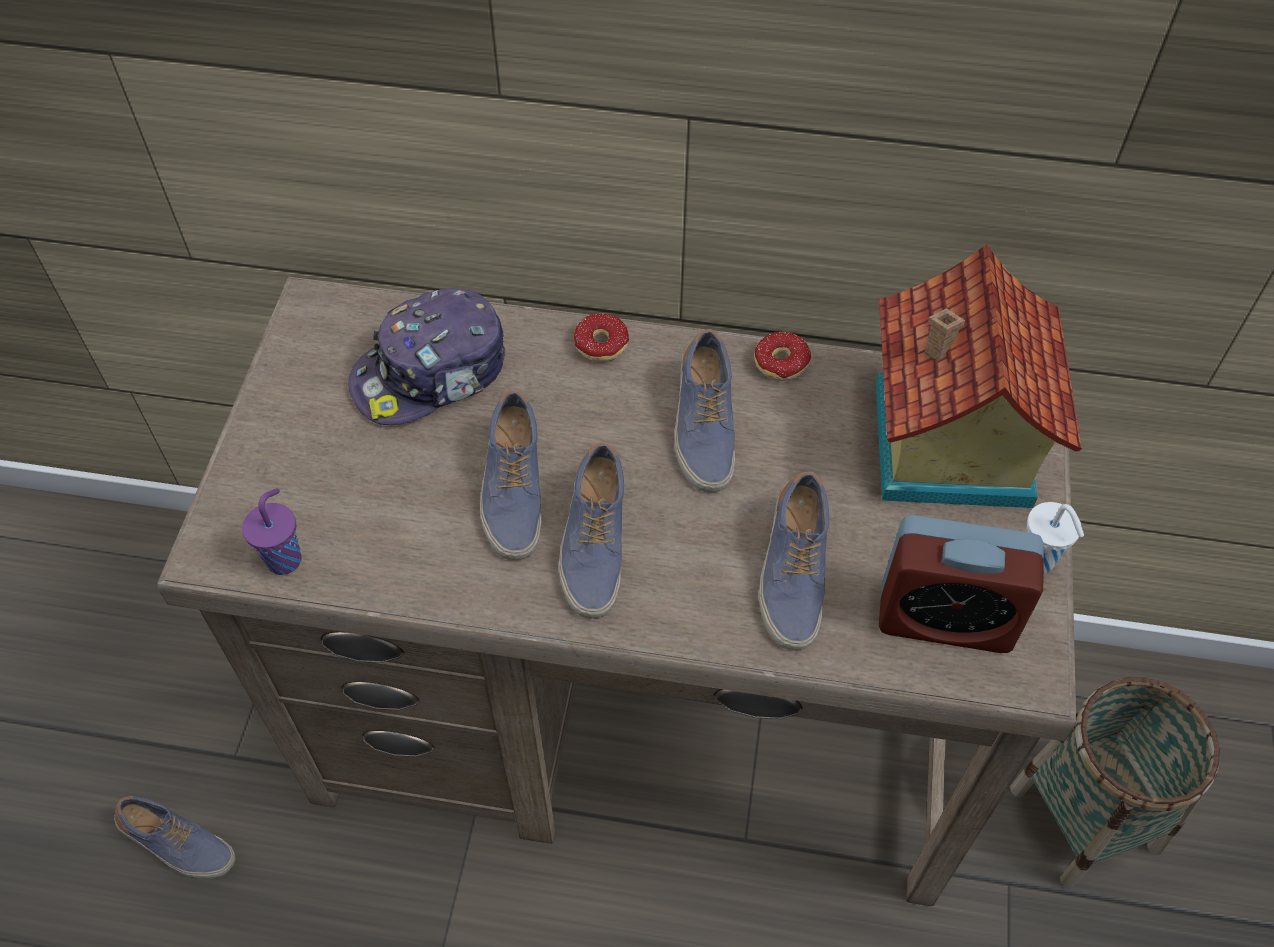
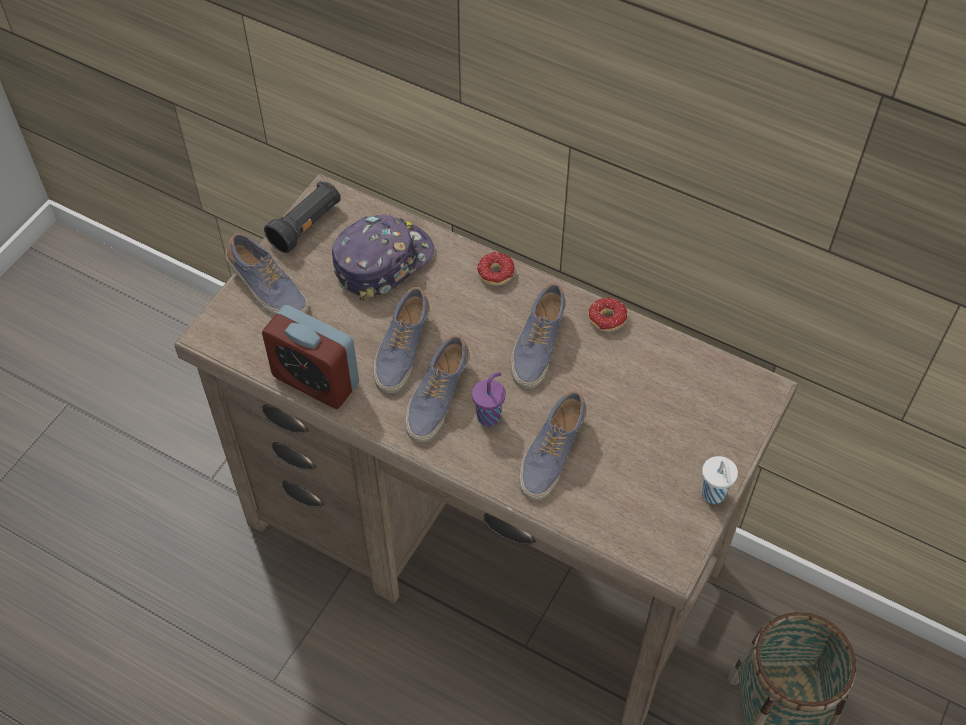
camera: 20 degrees right, 0 degrees up
shoe [114,796,236,879] -> shoe moved to [226,233,309,316]
purple cup [242,488,302,575] -> purple cup moved to [472,372,506,426]
cap [348,288,506,425] -> cap turned 150 degrees clockwise [332,214,434,301]
toy house [876,244,1082,508] -> none
alarm clock [878,515,1044,653] -> alarm clock moved to [262,305,359,409]
none -> black flashlight [264,181,341,253]

